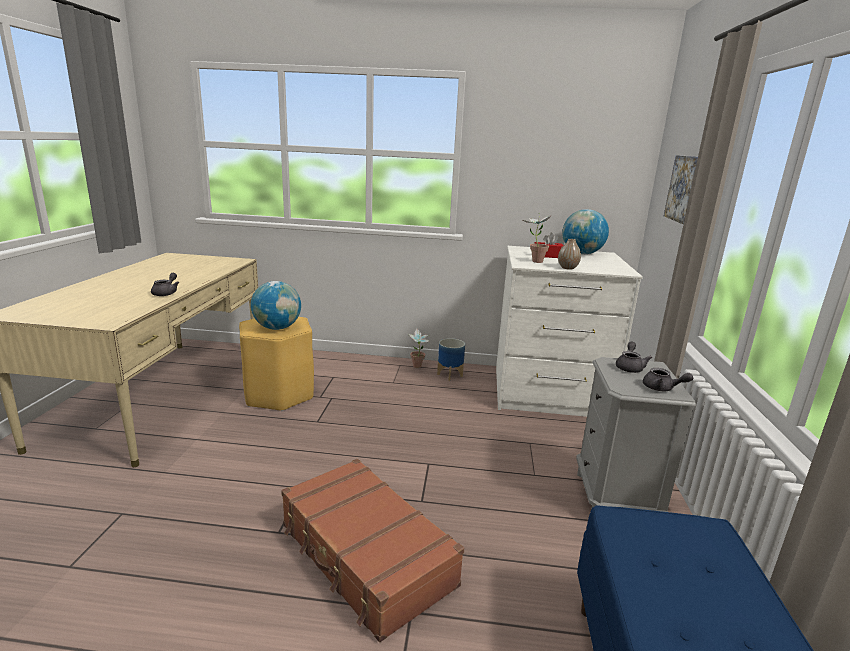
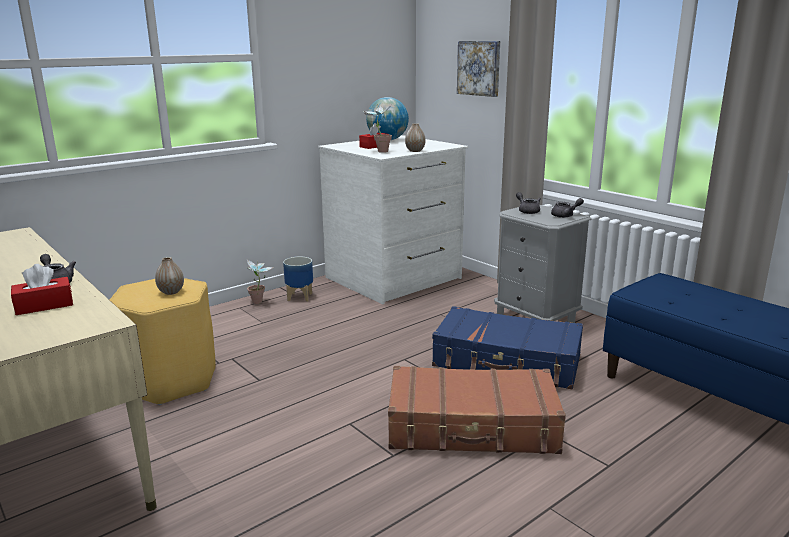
camera: 45 degrees left, 0 degrees up
globe [251,281,301,330] -> vase [155,257,184,295]
none -> red tissue box [11,264,73,315]
none -> blue suitcase [432,306,583,389]

